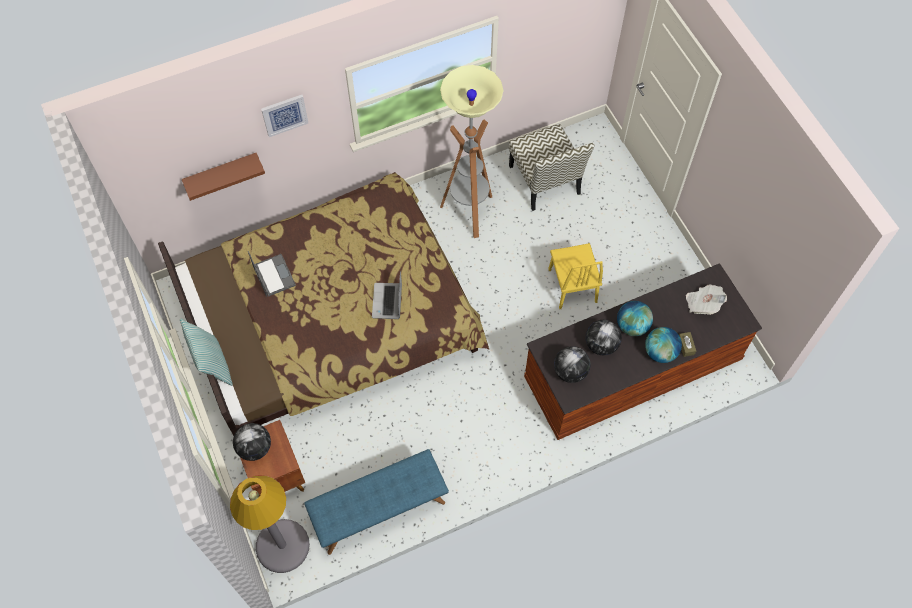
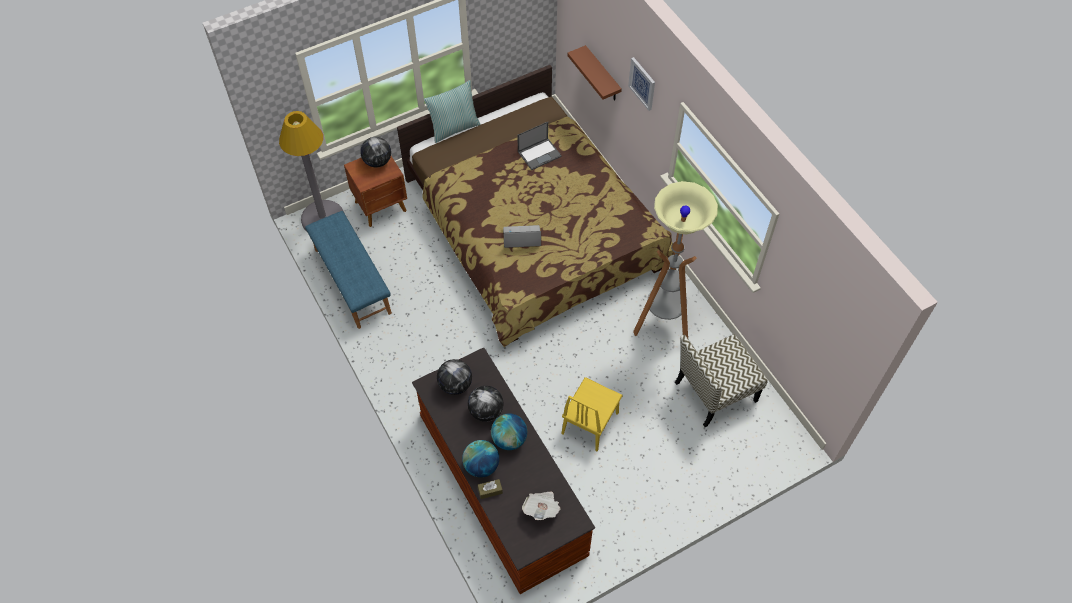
camera: 85 degrees right, 5 degrees down
yellow chair [548,243,603,309] -> yellow chair turned 45 degrees counterclockwise [561,377,623,451]

